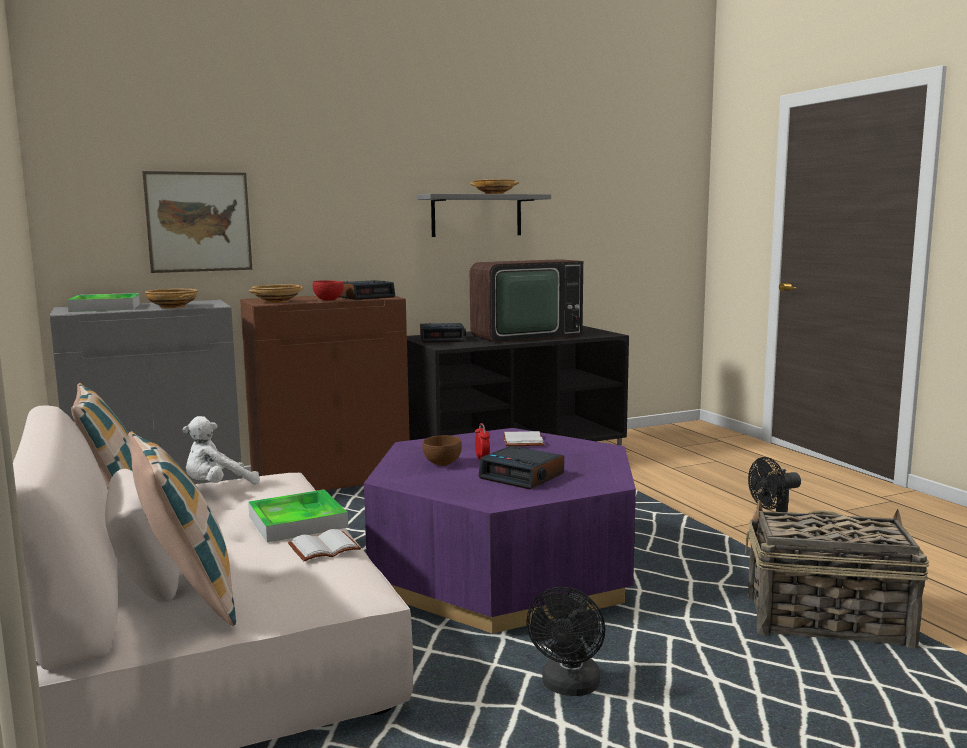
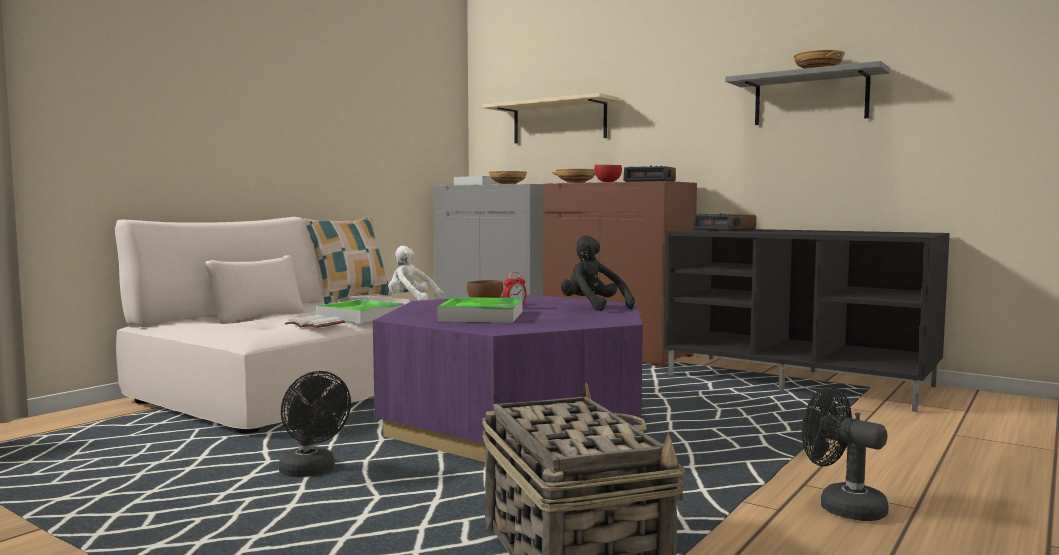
camera: 60 degrees right, 5 degrees down
pillow [128,431,236,626] -> none
picture [142,171,252,273] -> beige shelf [482,93,620,143]
television [470,259,583,342] -> none
alarm clock [478,446,564,489] -> tray [437,297,522,323]
white book [503,431,545,446] -> black plush toy [561,235,635,311]
black fan [527,587,605,696] -> black fan turned 120 degrees counterclockwise [278,371,351,477]

